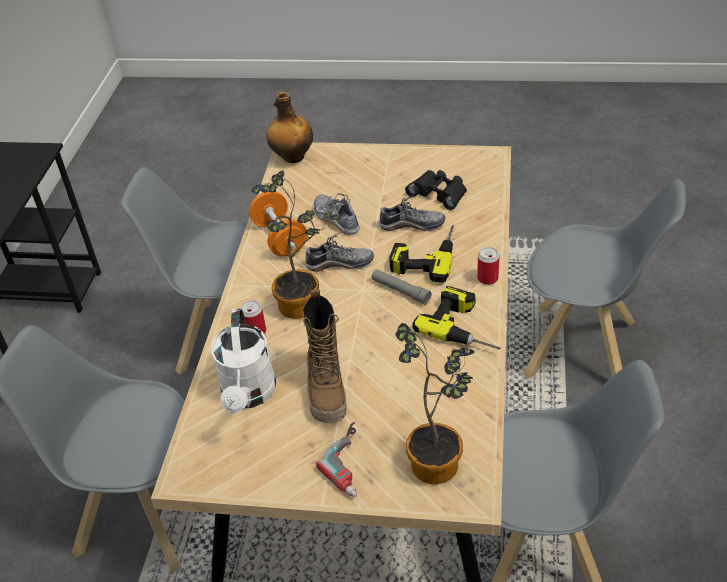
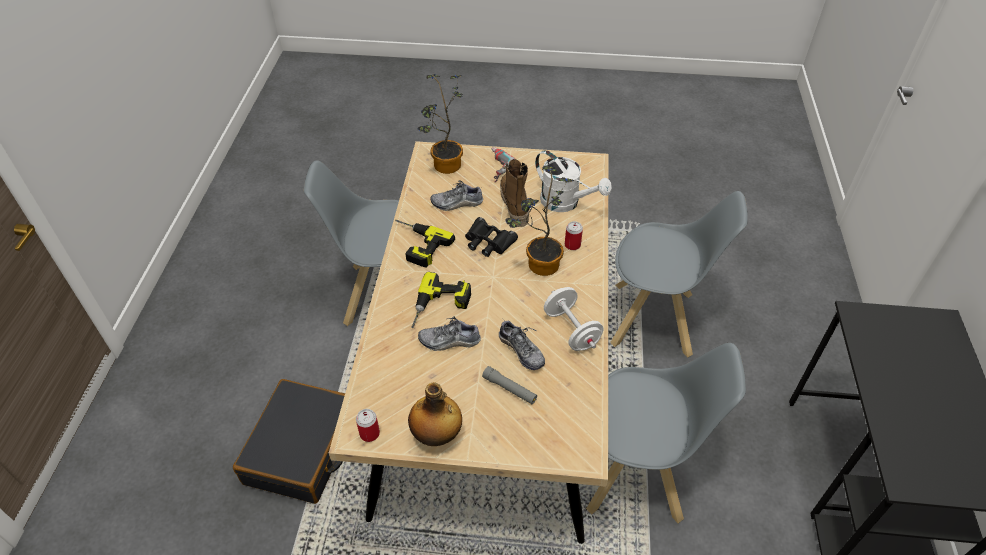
camera: 175 degrees right, 5 degrees up
white watering can [211,308,276,413] -> white watering can turned 135 degrees clockwise [535,150,612,212]
orange dumbbell [249,192,308,256] -> white dumbbell [544,287,603,351]
bottle [267,92,313,163] -> bottle moved to [408,382,462,446]
shoe [305,233,374,272] -> shoe moved to [430,180,483,211]
grey flashlight [372,269,432,305] -> grey flashlight moved to [482,366,537,404]
black binoculars [405,170,467,210] -> black binoculars moved to [465,217,518,257]
can [477,247,499,285] -> can moved to [356,409,380,442]
grey chair [523,179,686,379] -> black suitcase [233,379,345,504]

